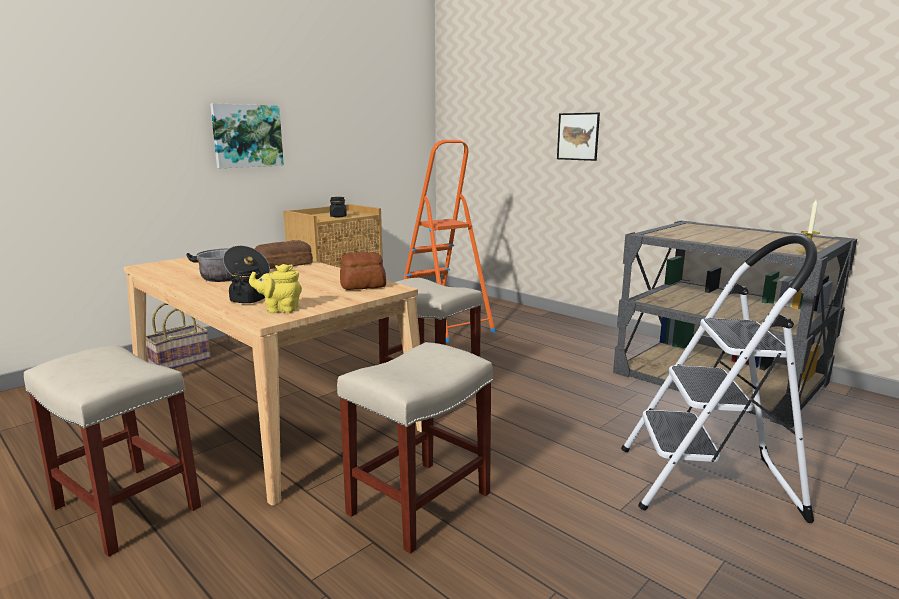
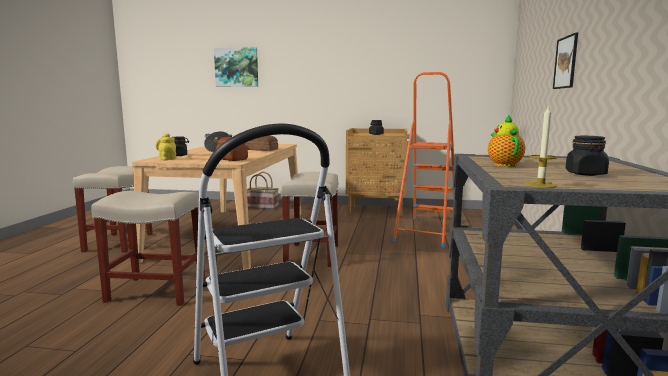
camera: 55 degrees right, 5 degrees down
picture [210,103,284,168] -> picture moved to [214,47,258,87]
none -> teapot [488,115,525,167]
none -> black jar [565,136,609,176]

